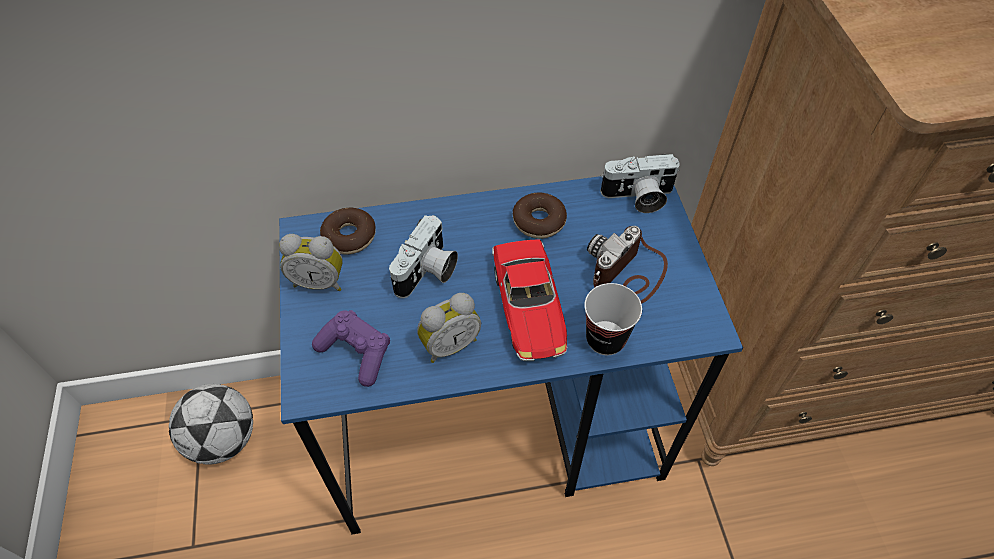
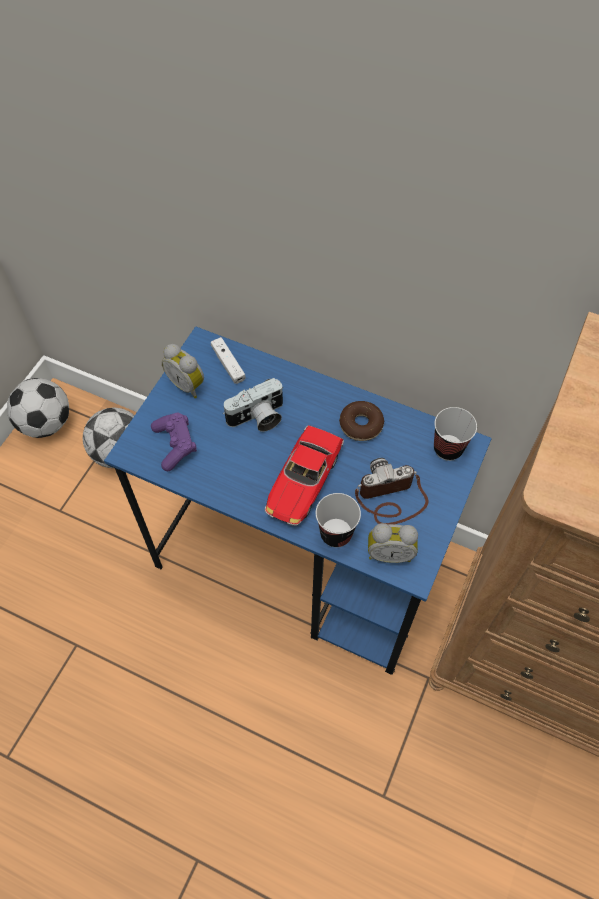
camera: 35 degrees right, 5 degrees up
donut [320,208,376,255] -> white game controller [211,337,245,384]
alarm clock [417,293,481,363] -> alarm clock moved to [368,523,418,563]
camera [600,154,680,213] -> cup [434,407,477,461]
none -> football [7,378,69,438]

